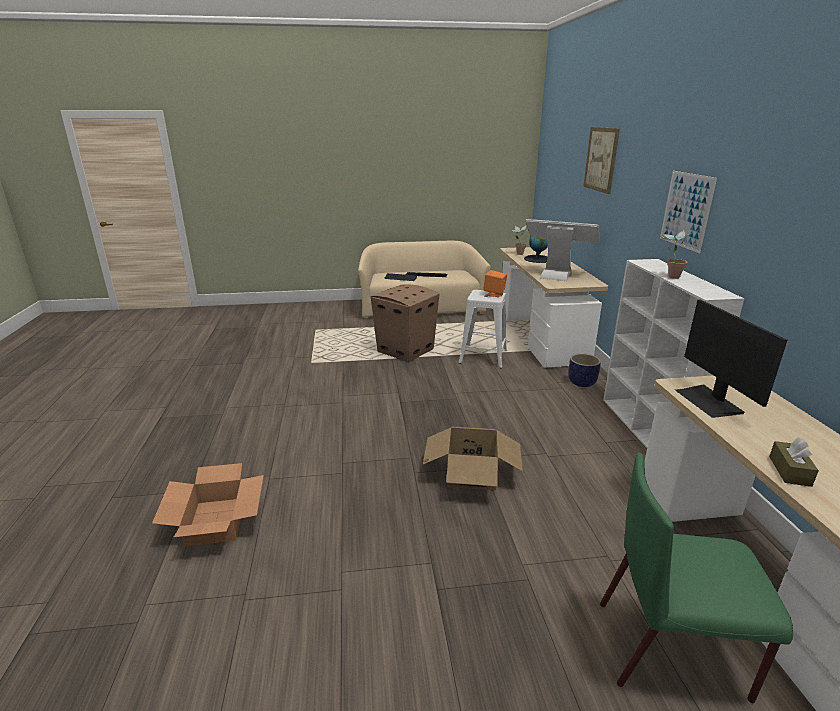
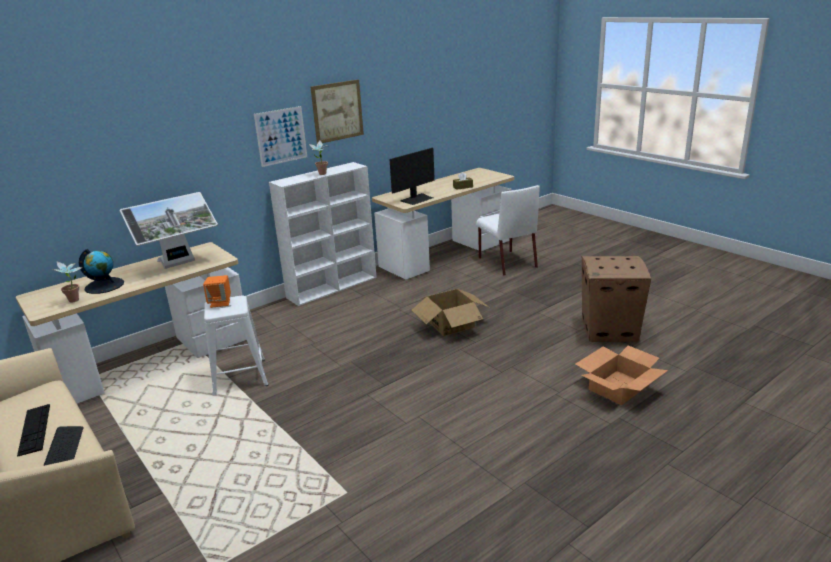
camera: 120 degrees left, 0 degrees up
cardboard box [371,284,439,362] -> cardboard box moved to [582,256,651,342]
monitor [525,219,600,281] -> monitor turned 120 degrees counterclockwise [120,192,218,269]
planter [568,353,601,387] -> none
picture [583,127,620,194] -> picture moved to [311,80,364,143]
green chair [600,452,793,703] -> white chair [476,185,540,276]

